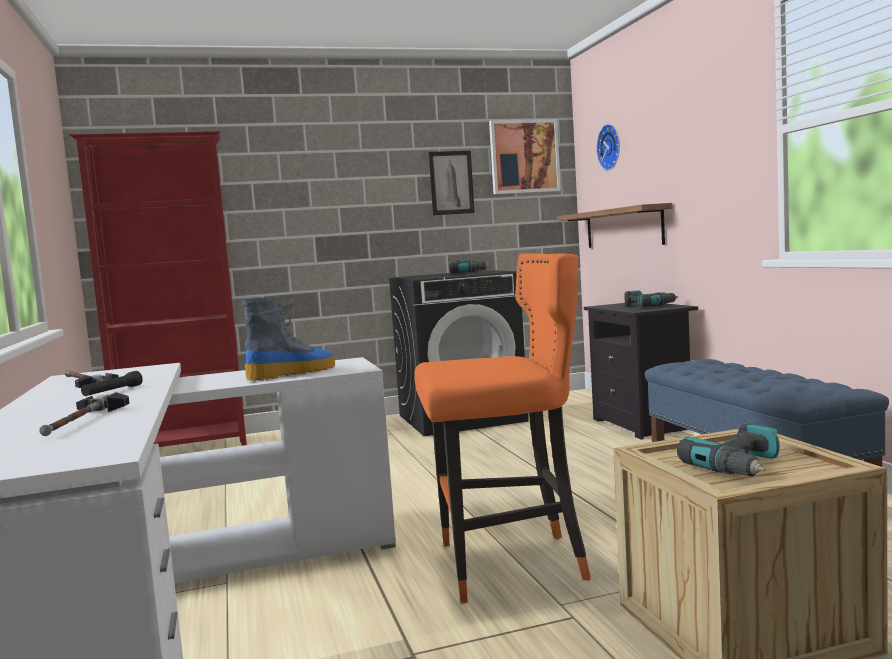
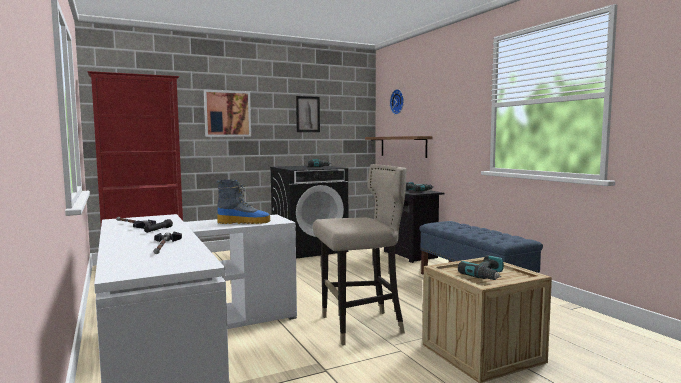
camera: 10 degrees left, 0 degrees up
boot [243,298,335,381] -> boot turned 45 degrees clockwise [217,179,270,224]
orange stool [414,253,591,604] -> beige stool [313,164,407,346]
picture [489,119,561,194] -> picture moved to [204,90,251,137]

